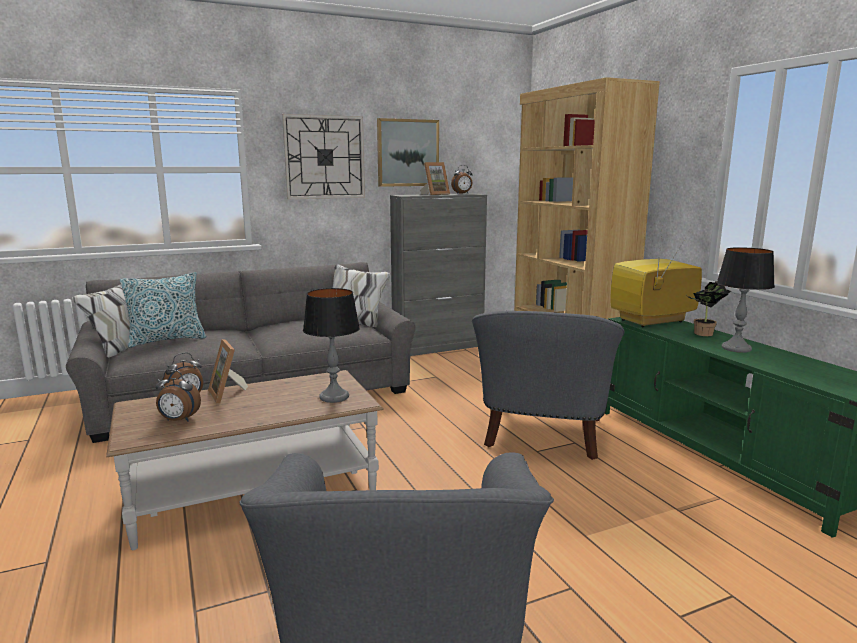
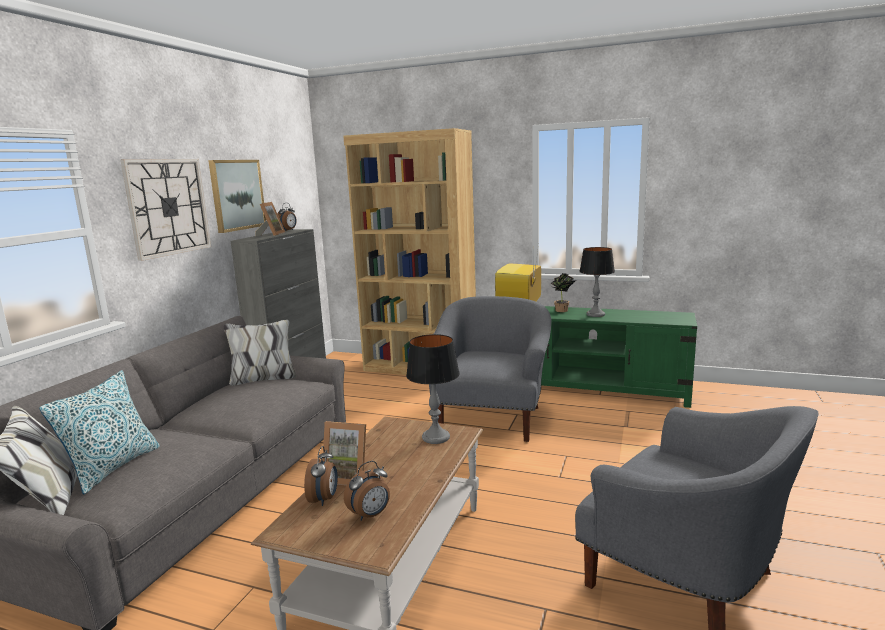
camera: 45 degrees left, 0 degrees up
grey armchair [472,311,625,460] -> grey armchair turned 135 degrees counterclockwise [429,296,552,442]

